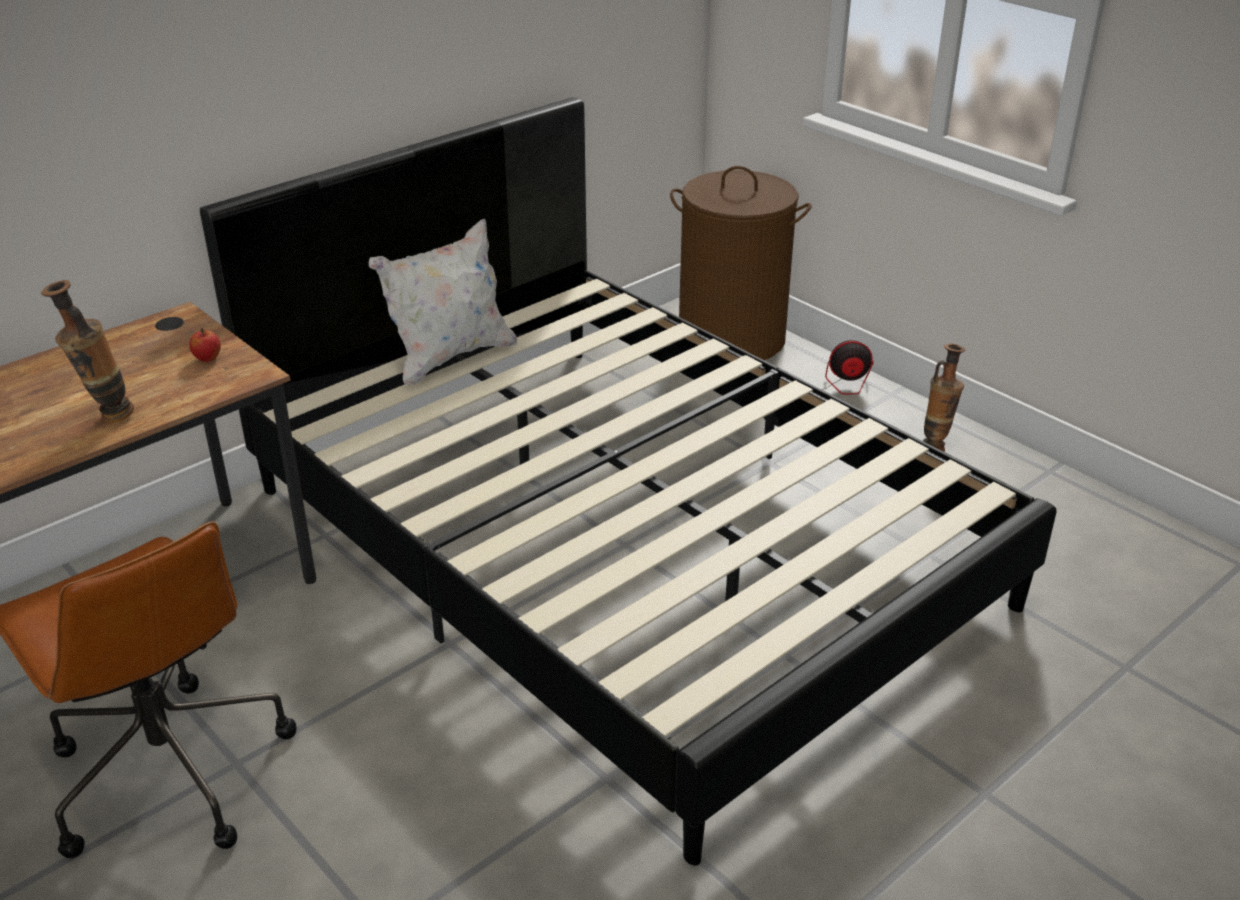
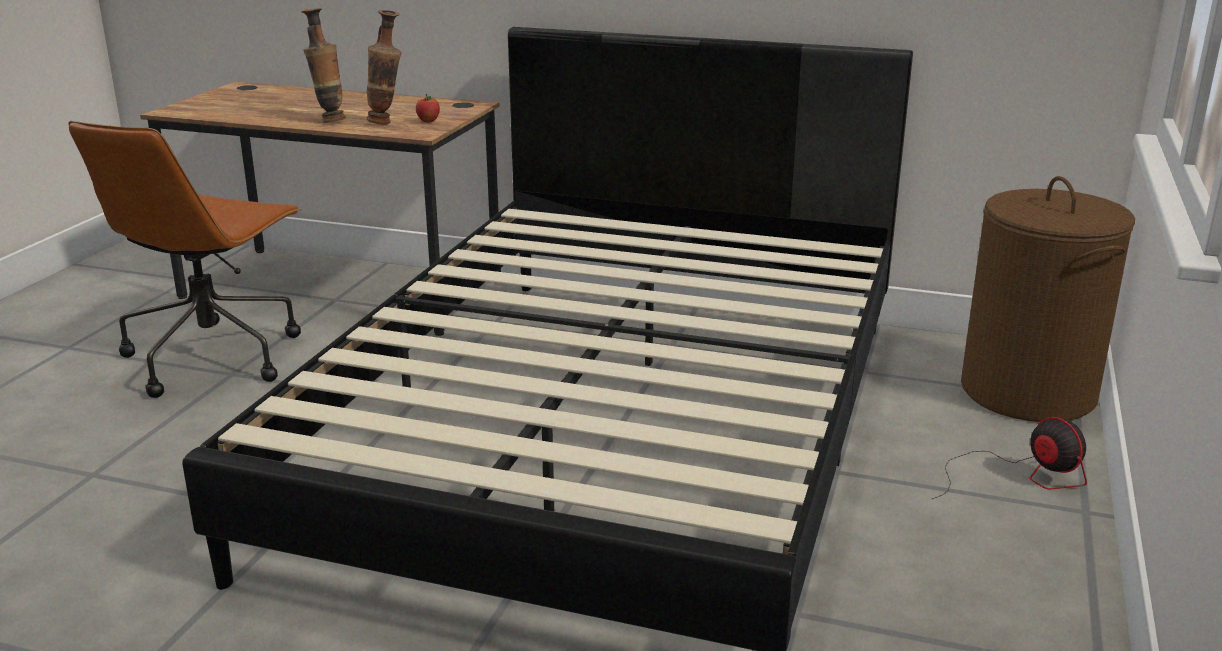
camera: 60 degrees right, 10 degrees down
white pillow [369,219,517,386] -> none
vase [923,344,965,452] -> vase moved to [366,10,402,125]

